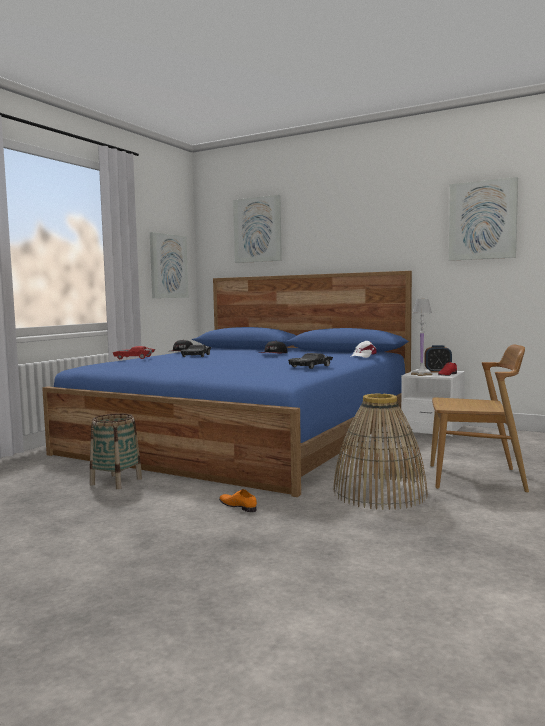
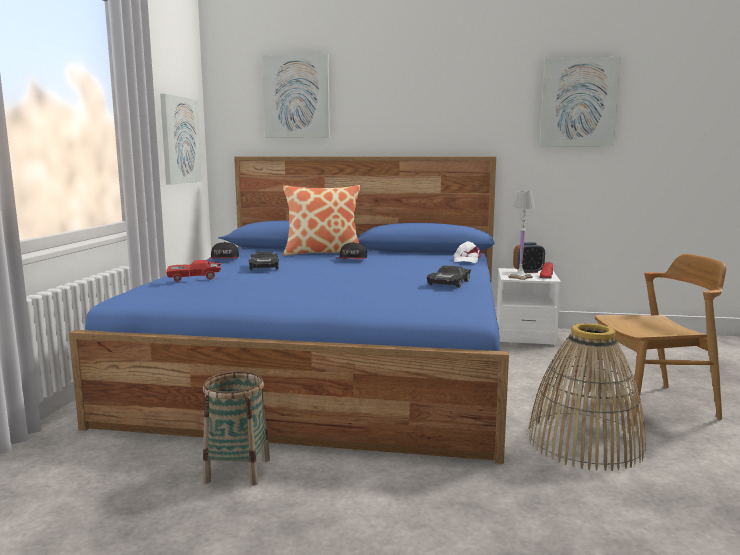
camera: 20 degrees left, 5 degrees up
orange shoe [219,489,257,512] -> none
none -> pillow [283,185,361,256]

